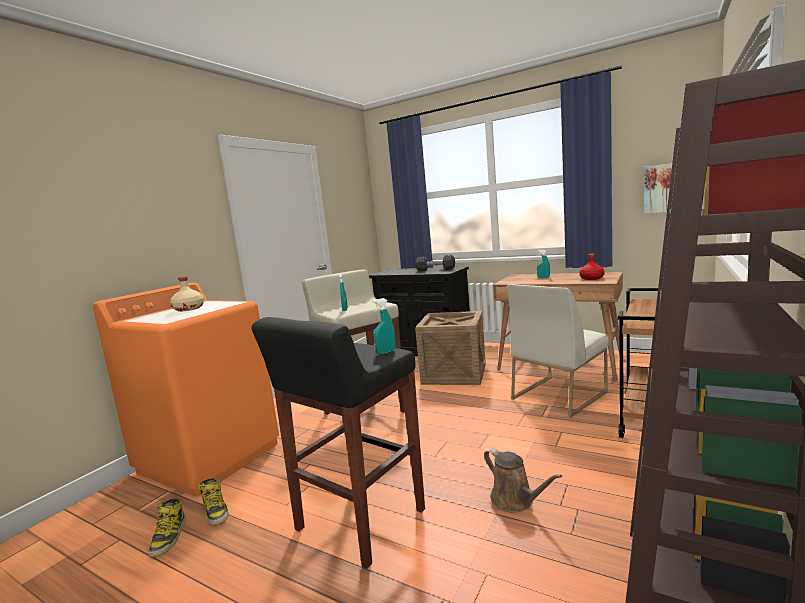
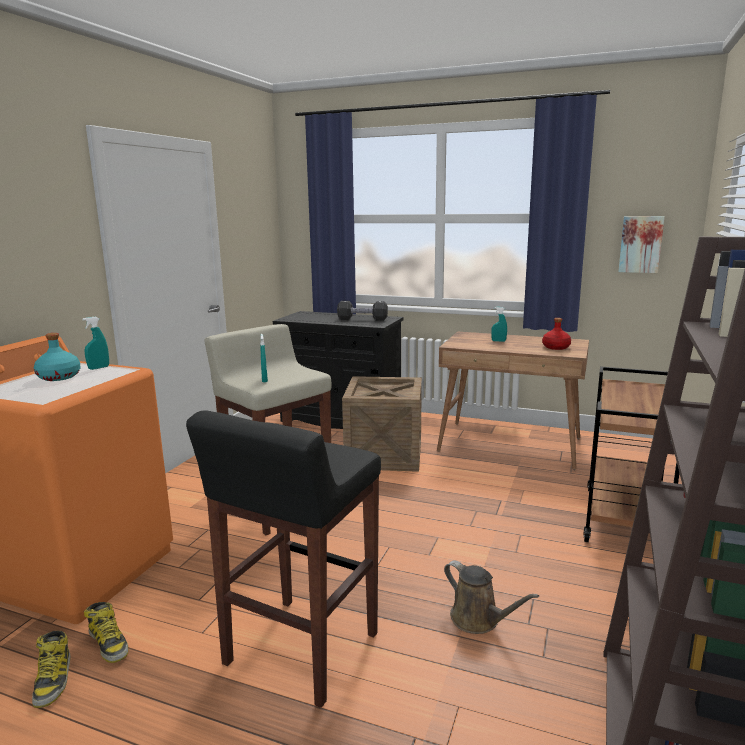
camera: 10 degrees left, 5 degrees up
beige bottle [170,276,204,312] -> turquoise bottle [34,333,81,381]
turquoise spray bottle [373,298,395,354] -> turquoise spray bottle moved to [83,317,109,370]
white chair [507,284,609,417] -> none

